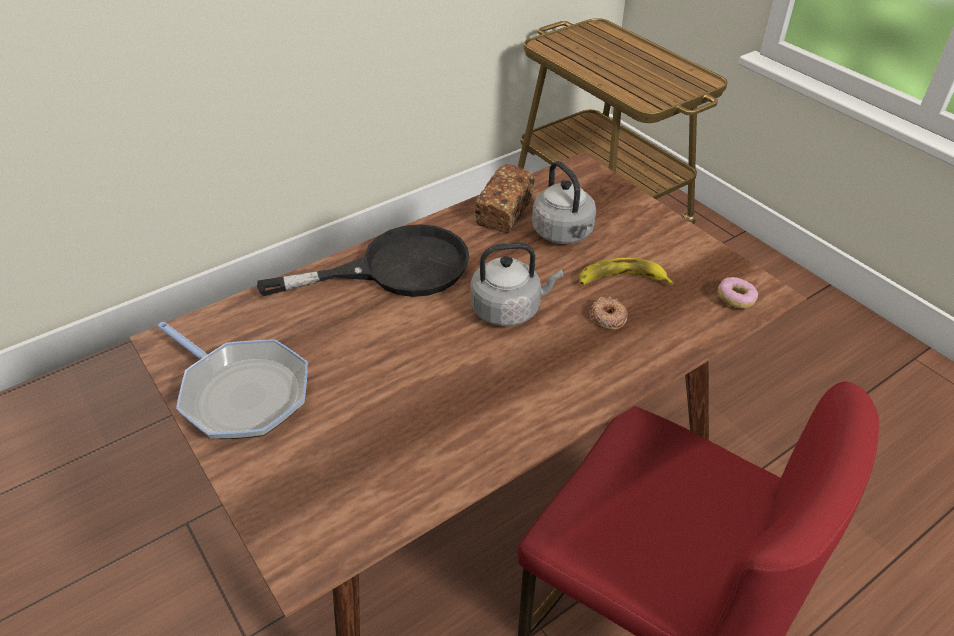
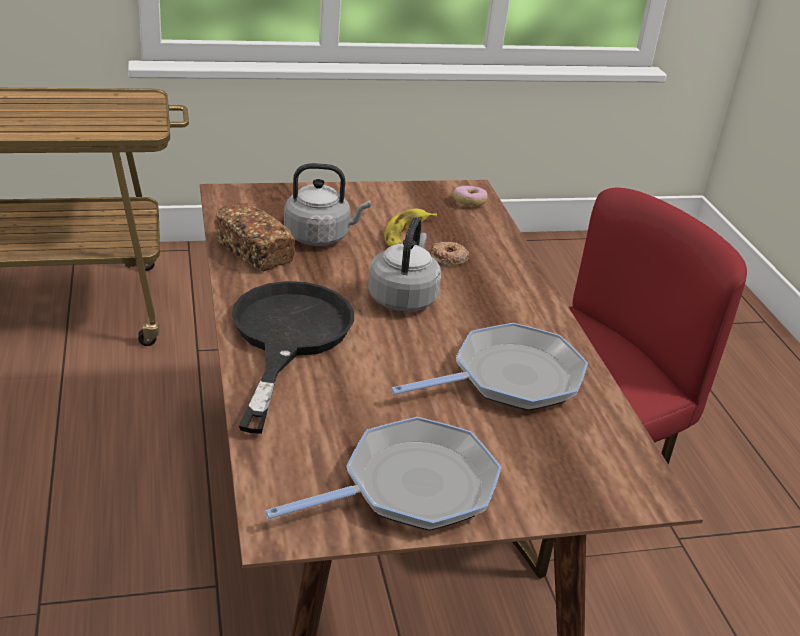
camera: 70 degrees left, 10 degrees down
none -> frying pan [391,323,588,411]

